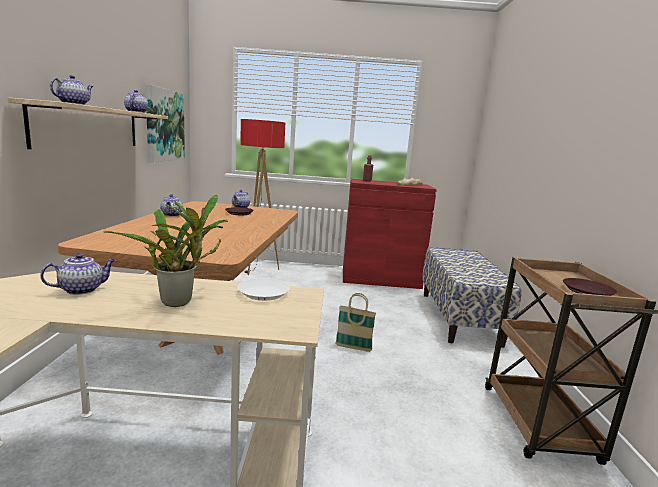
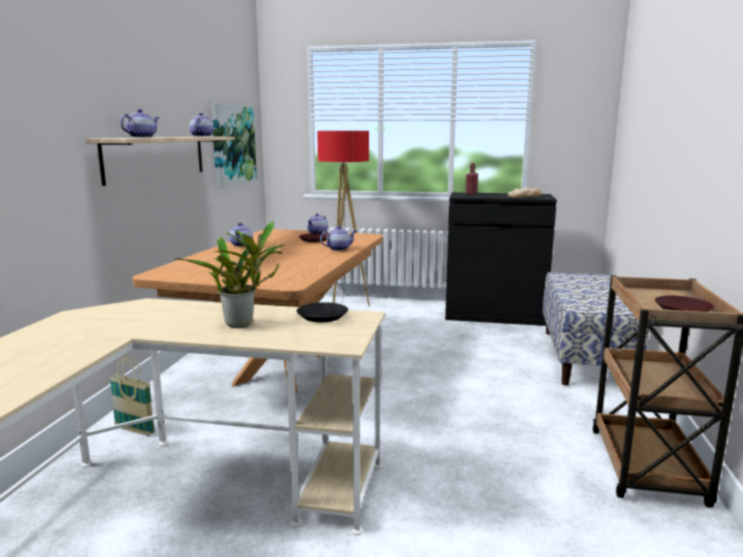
camera: 10 degrees right, 0 degrees up
teapot [40,253,115,295] -> teapot moved to [320,226,356,251]
white plate [238,278,290,301] -> black plate [297,302,348,322]
basket [335,293,376,352] -> basket moved to [109,357,155,436]
red cabinet [343,179,437,289] -> black cabinet [445,192,557,326]

